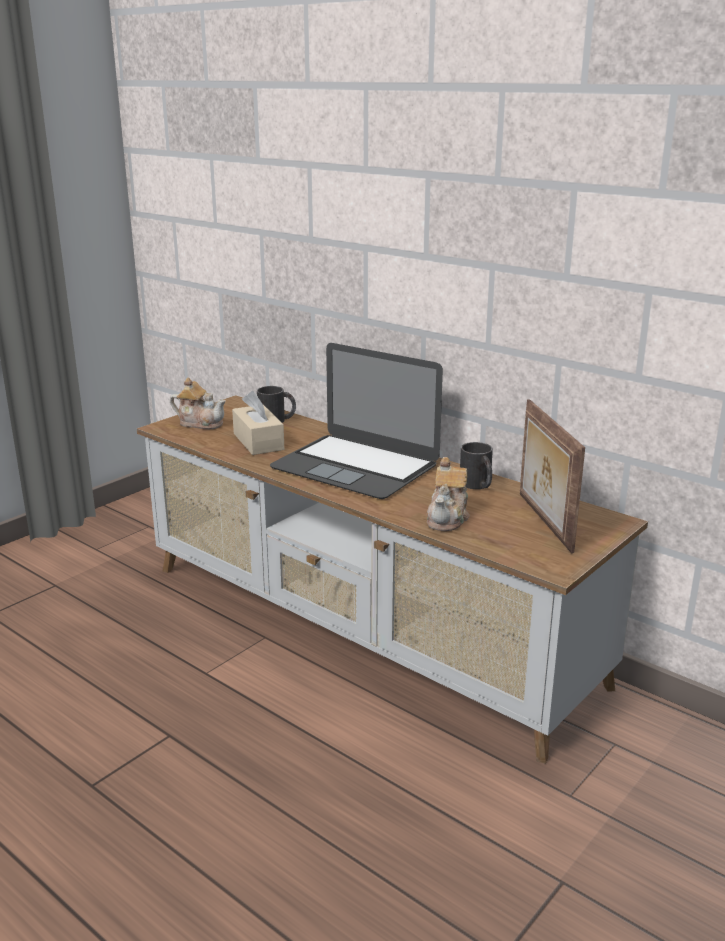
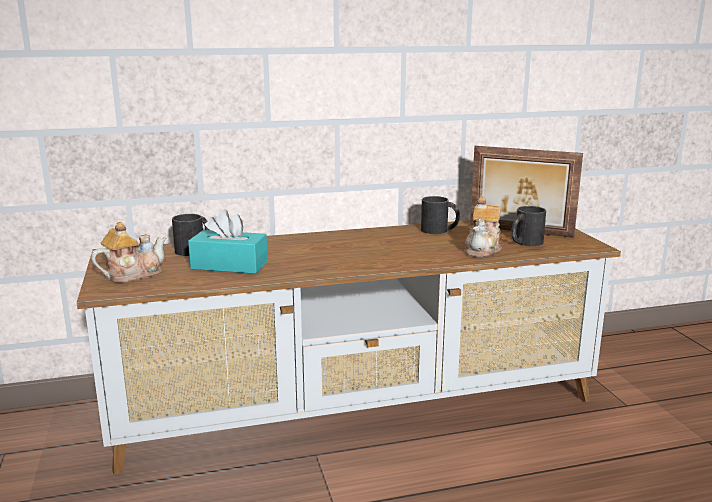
camera: 55 degrees left, 5 degrees down
beige tissue box [232,391,284,455] -> turquoise tissue box [188,209,268,274]
laptop [270,343,443,499] -> none
teapot [427,457,470,531] -> teapot turned 60 degrees clockwise [465,197,502,257]
none -> black mug [511,206,546,246]

